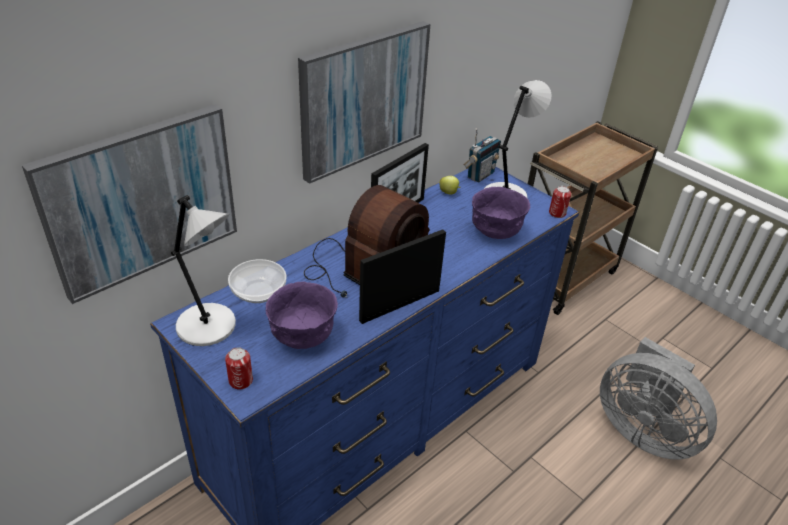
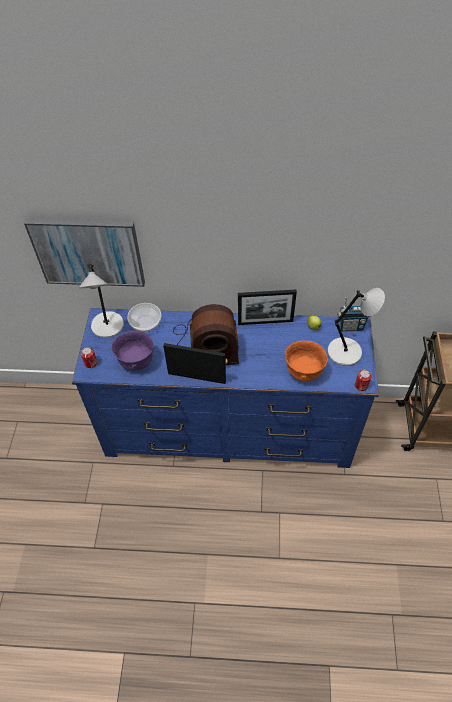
camera: 50 degrees right, 15 degrees up
picture [298,21,430,184] -> none
purple bowl [472,187,530,239] -> orange bowl [285,341,328,382]
grey fan [600,337,717,460] -> none

